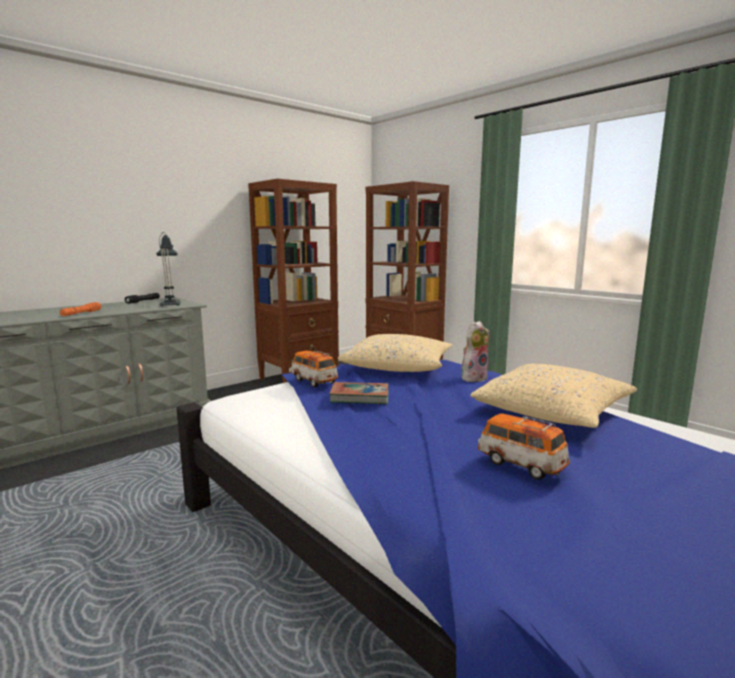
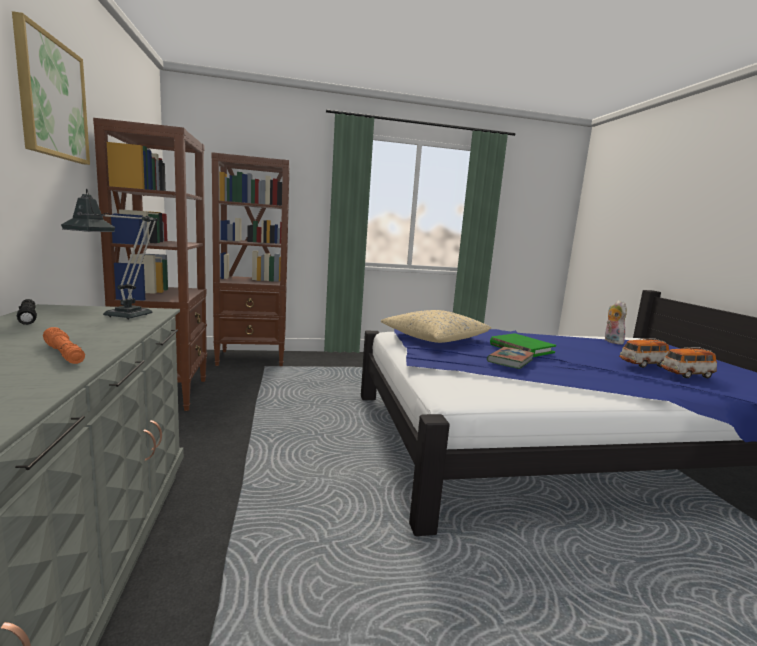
camera: 60 degrees left, 0 degrees up
toy car [291,351,338,387] -> toy car moved to [661,347,717,378]
plush toy [461,321,490,382] -> plush toy moved to [605,300,627,345]
beige pillow [470,364,637,428] -> none
none -> picture [12,11,90,165]
none -> green book [490,333,556,357]

